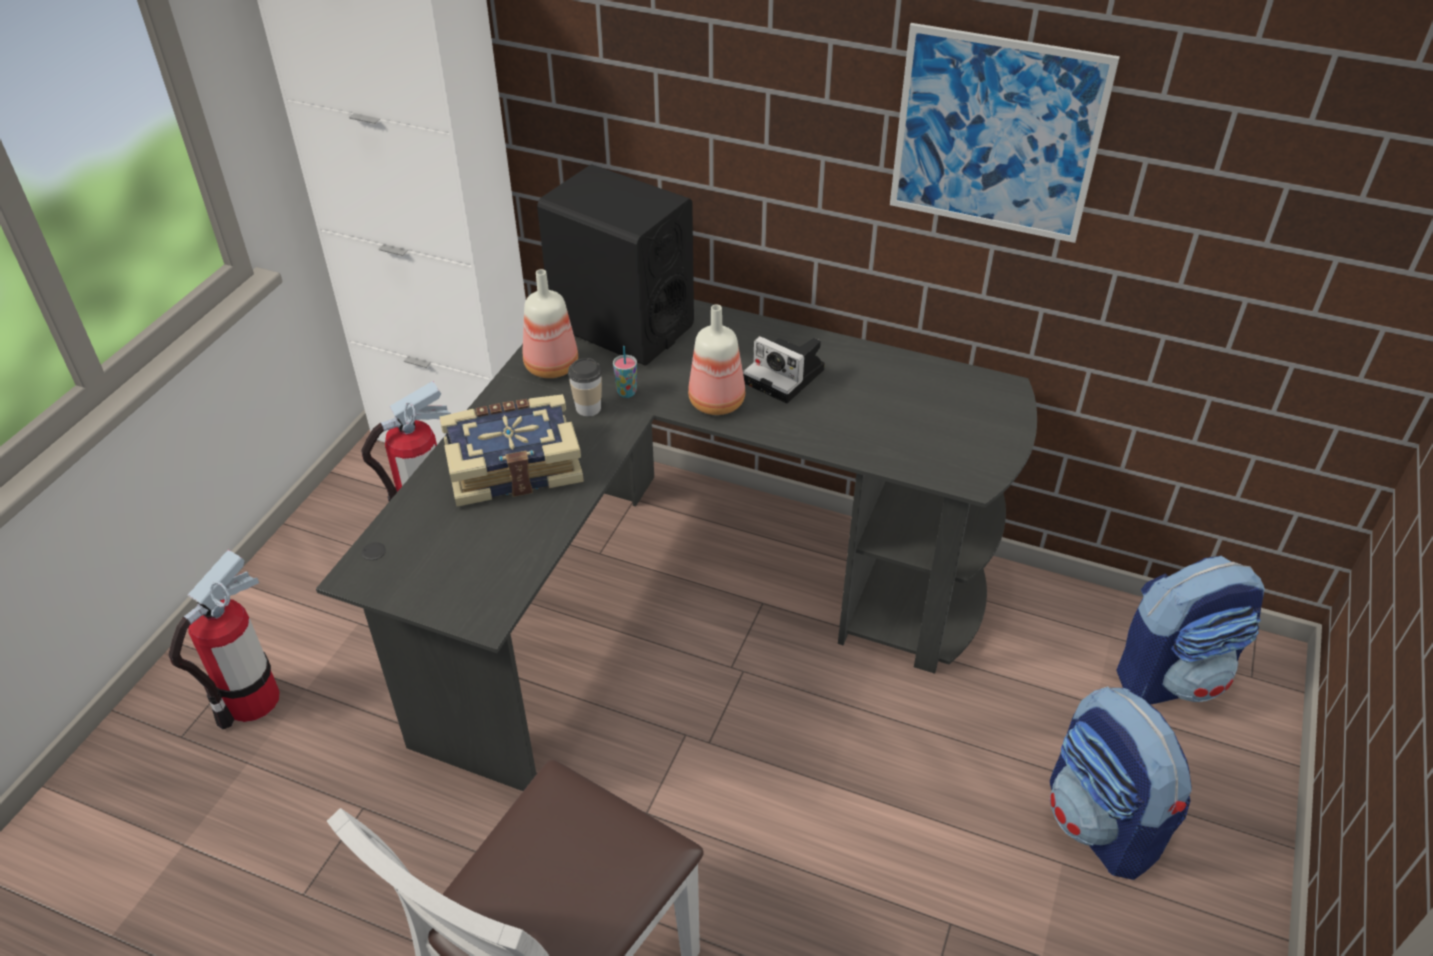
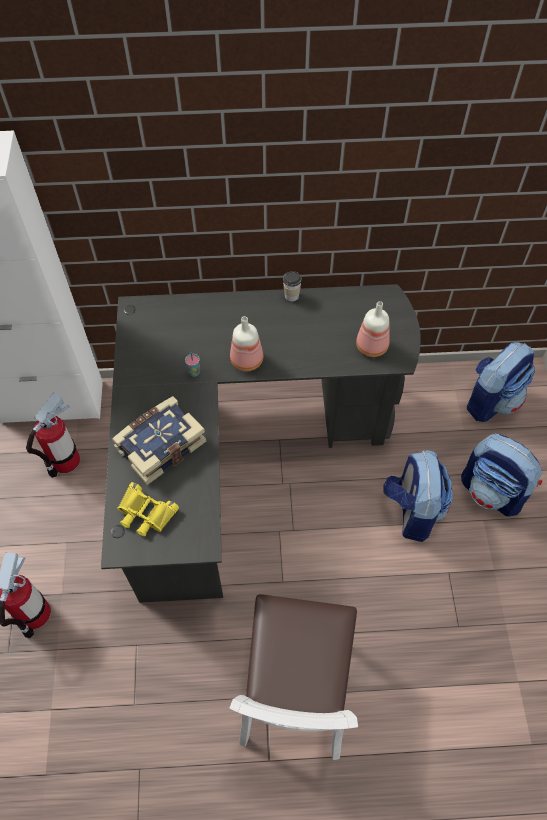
camera: 25 degrees left, 15 degrees up
bottle [523,269,578,378] -> bottle moved to [356,301,390,357]
black speaker [537,164,694,366] -> none
cup [568,358,602,417] -> cup moved to [283,271,302,302]
camera [743,336,825,403] -> none
picture [890,23,1120,243] -> none
none -> yellow binoculars [117,482,179,537]
none -> backpack [383,450,453,542]

